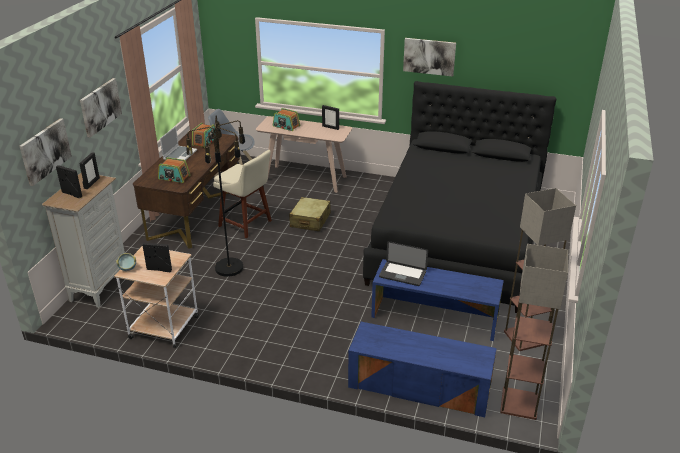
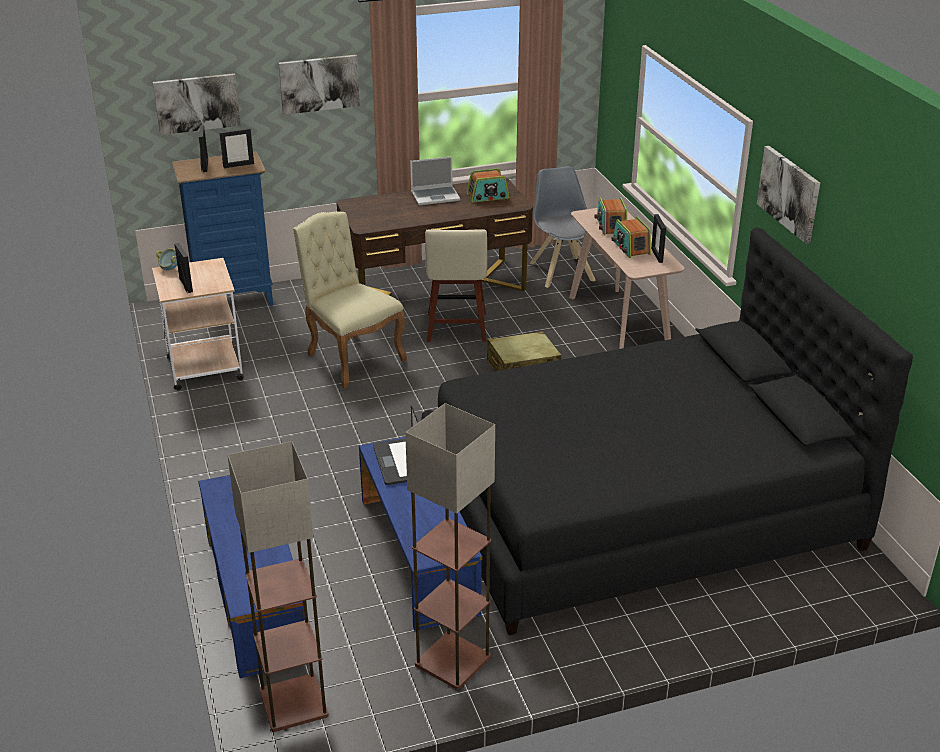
camera: 55 degrees right, 0 degrees up
white dresser [42,173,125,308] -> blue dresser [172,152,273,306]
radio [158,157,191,183] -> radio moved to [611,217,651,258]
floor lamp [186,115,245,277] -> beige chair [293,211,407,388]

